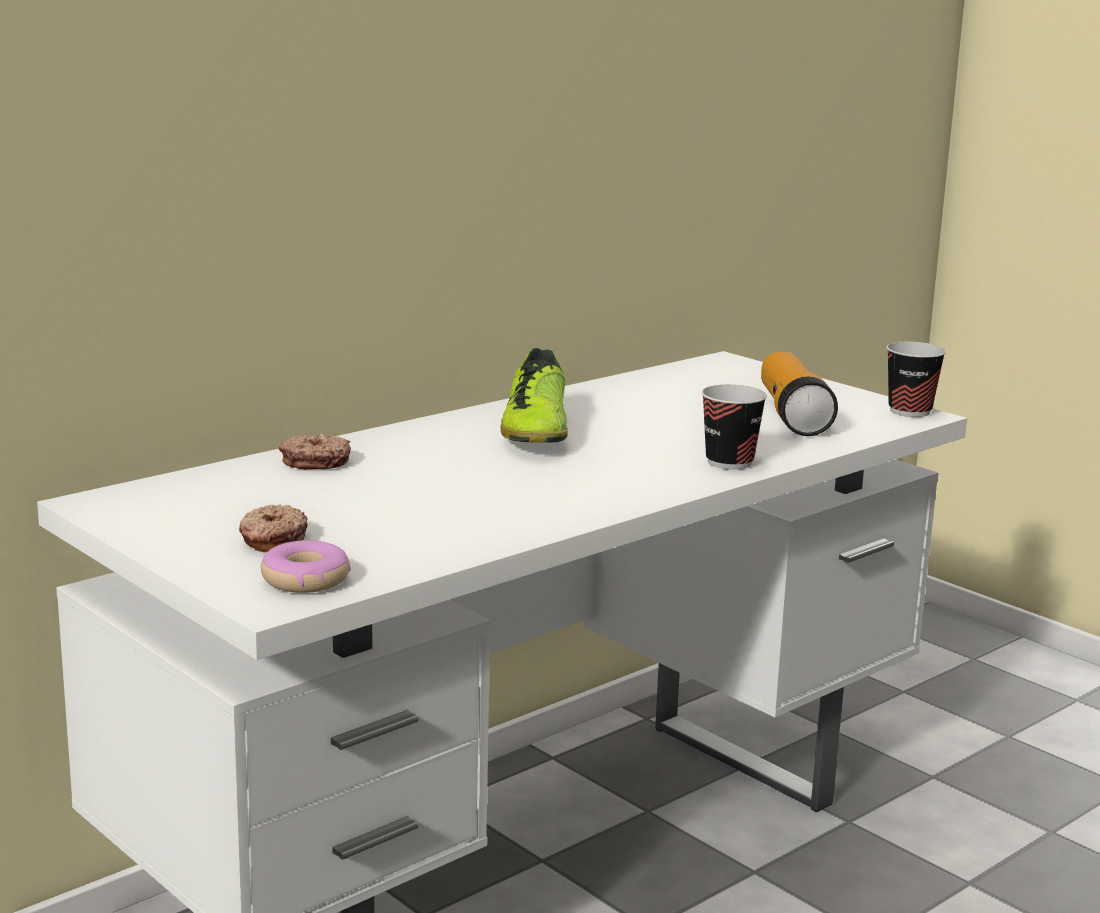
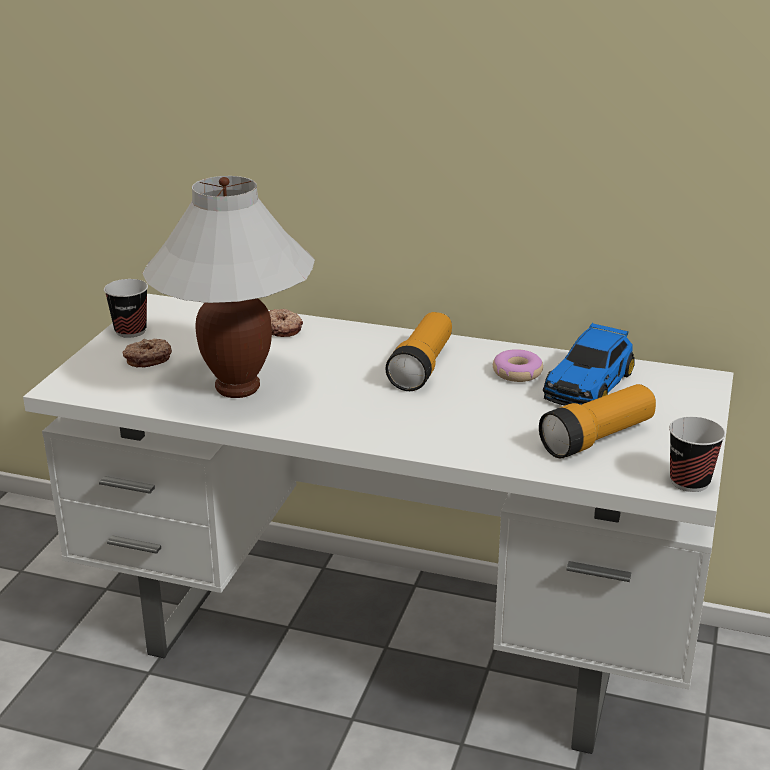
camera: 60 degrees right, 10 degrees up
donut [261,540,351,593] -> donut moved to [493,349,543,382]
shoe [500,348,568,443] -> flashlight [386,312,452,391]
cup [701,384,767,470] -> cup moved to [104,279,148,338]
none -> white table lamp [142,176,315,398]
none -> toy car [543,323,635,406]

